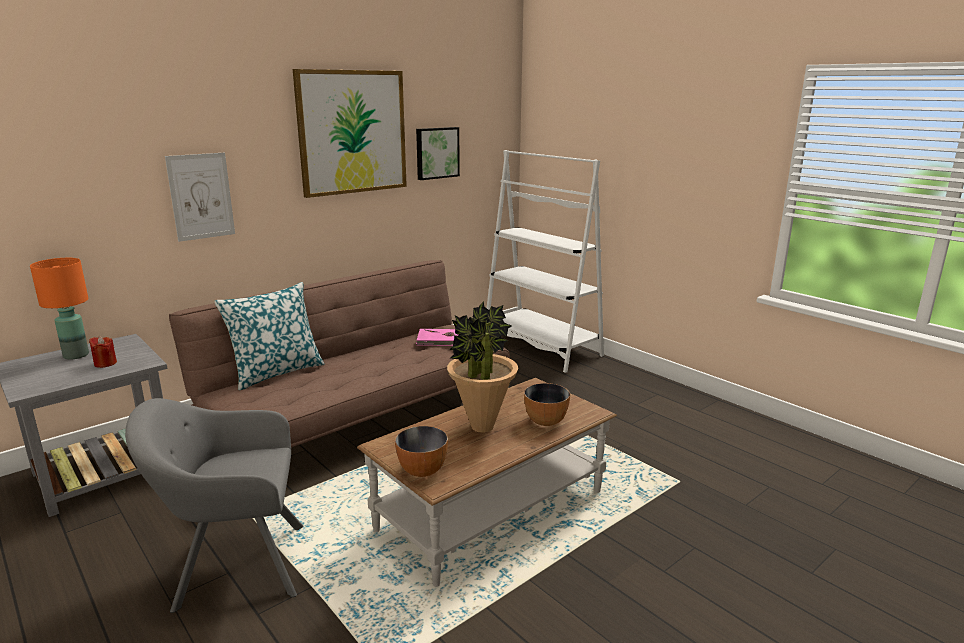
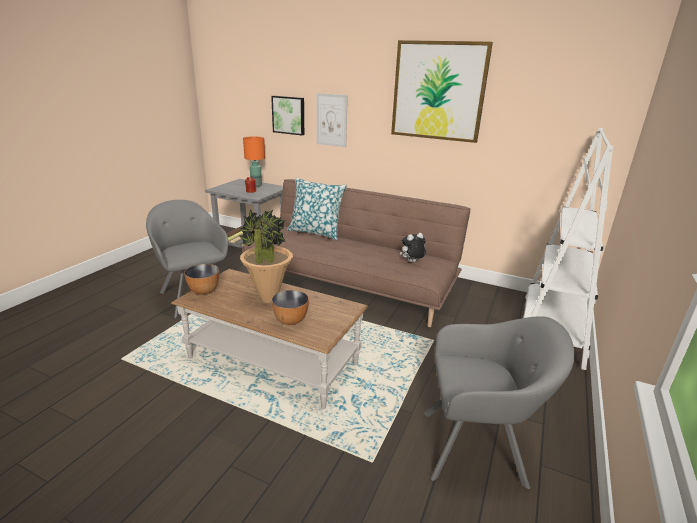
camera: 65 degrees right, 5 degrees up
picture [416,127,460,180] -> picture moved to [271,96,304,135]
pink book [416,329,458,346] -> plush toy [400,233,426,262]
none -> grey armchair [423,316,575,489]

